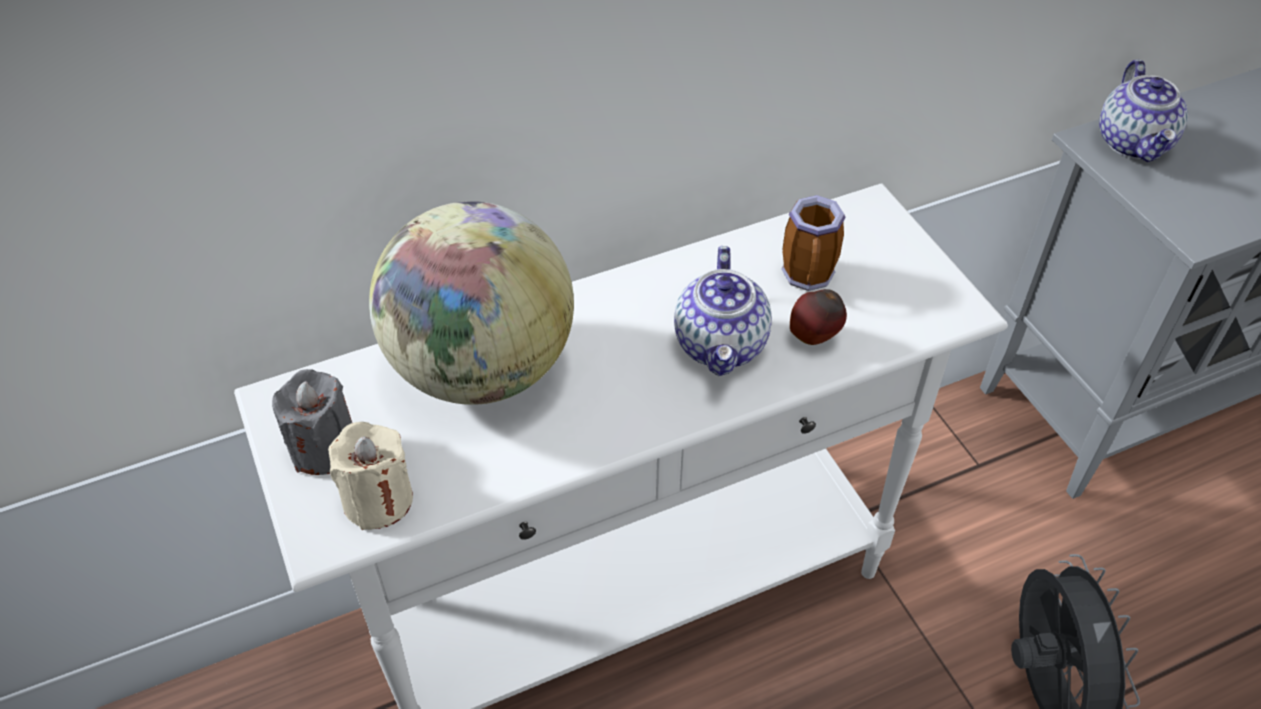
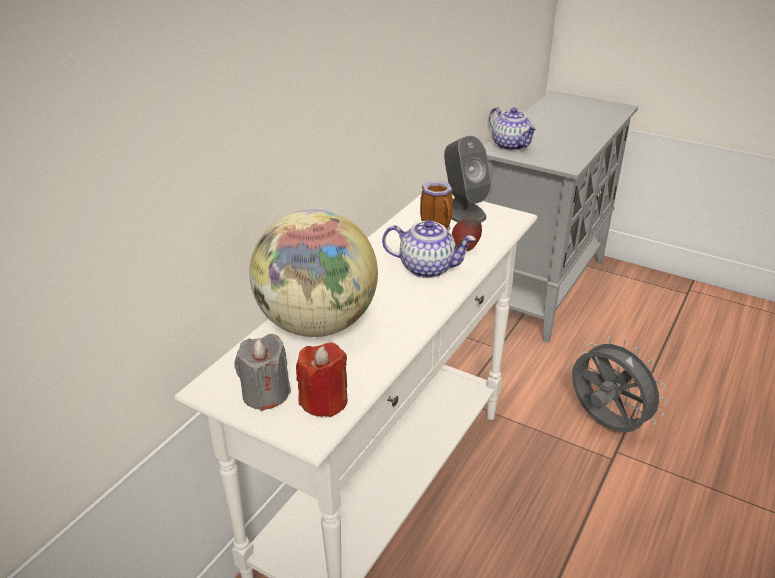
camera: 35 degrees left, 15 degrees down
beige candle [328,422,413,530] -> red candle [296,342,348,417]
teapot [674,246,772,376] -> teapot turned 45 degrees counterclockwise [382,220,476,278]
none -> grey speaker [444,136,491,222]

